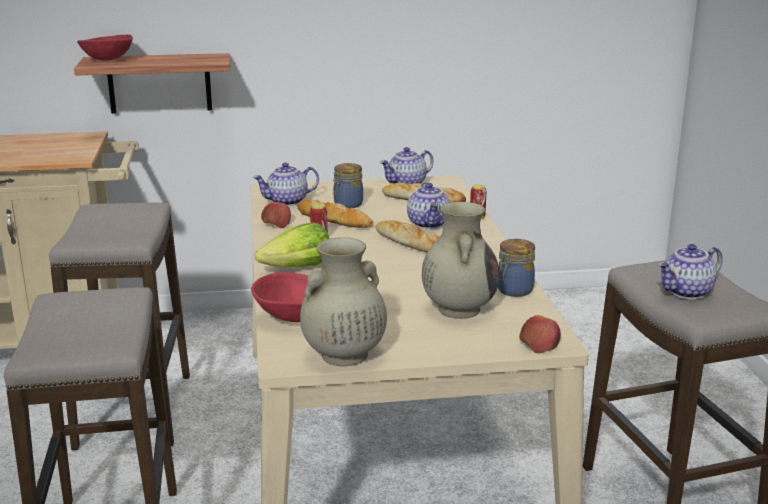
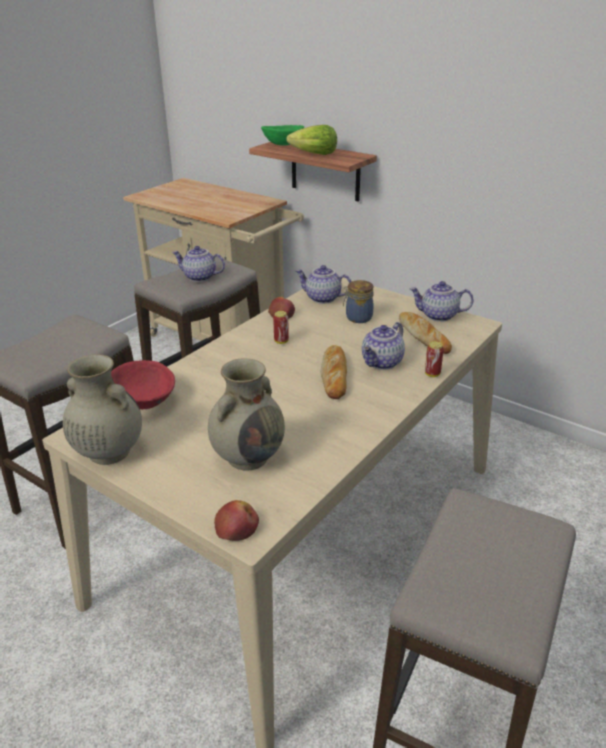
camera: 45 degrees right, 10 degrees up
red bowl [77,35,133,61] -> green bowl [261,125,304,146]
lettuce [255,222,329,268] -> lettuce moved to [286,125,337,155]
bread [297,200,373,228] -> none
jar [498,239,535,297] -> none
teapot [658,244,723,299] -> teapot moved to [172,246,225,282]

